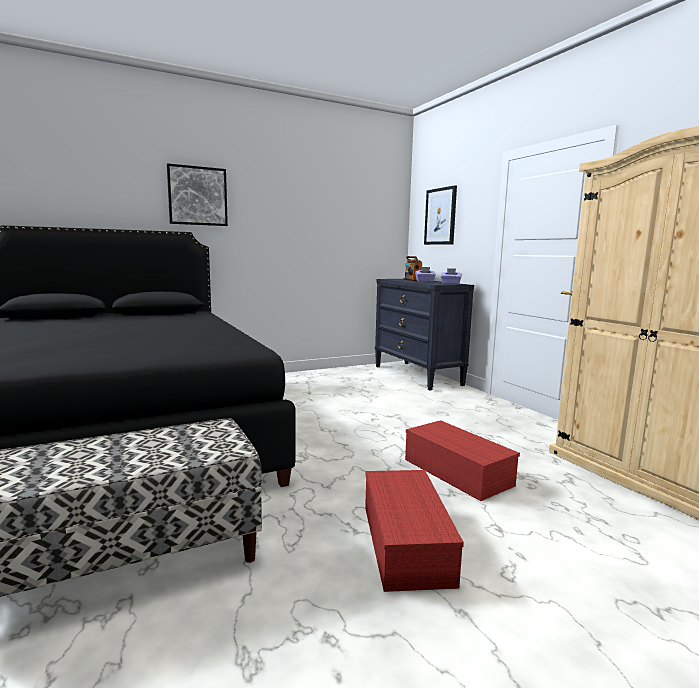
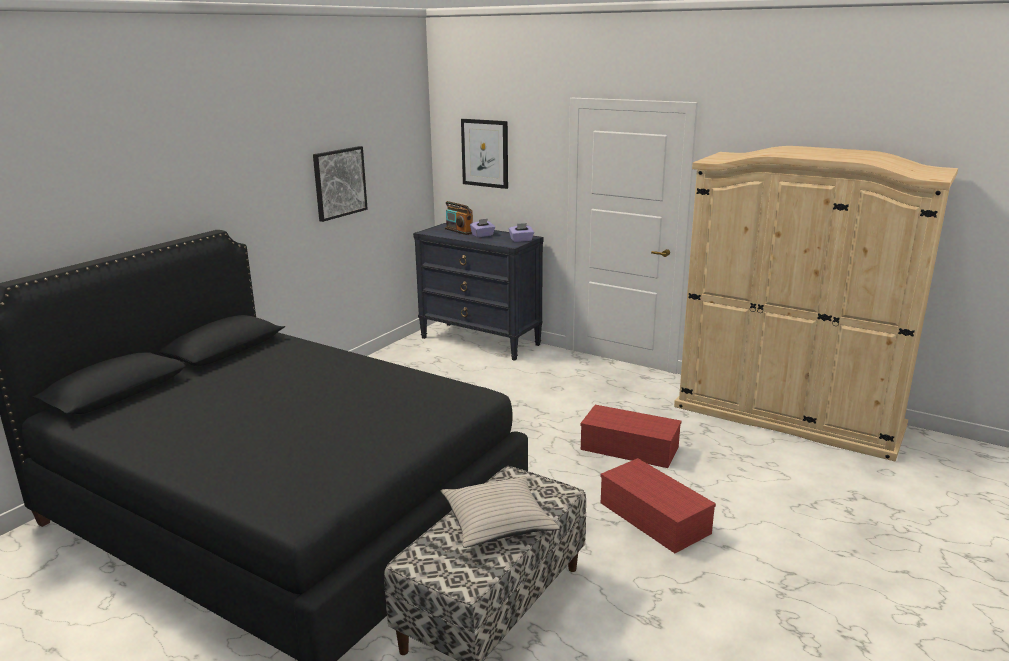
camera: 30 degrees left, 10 degrees up
picture [167,163,228,226] -> picture moved to [313,146,368,222]
none -> beige pillow [441,476,560,548]

